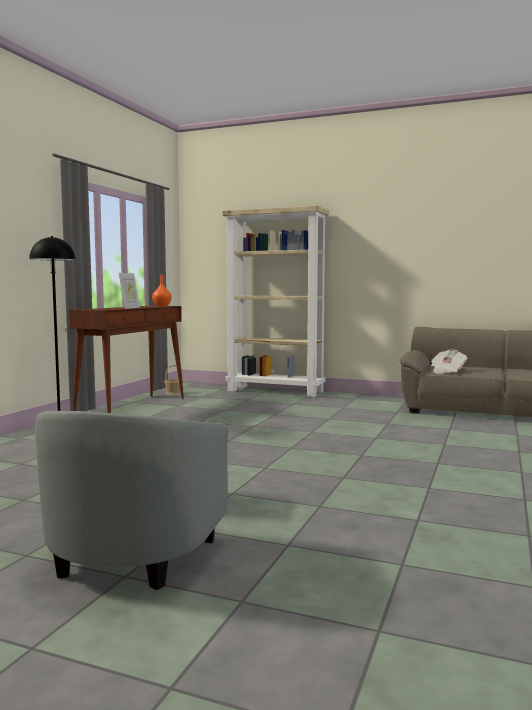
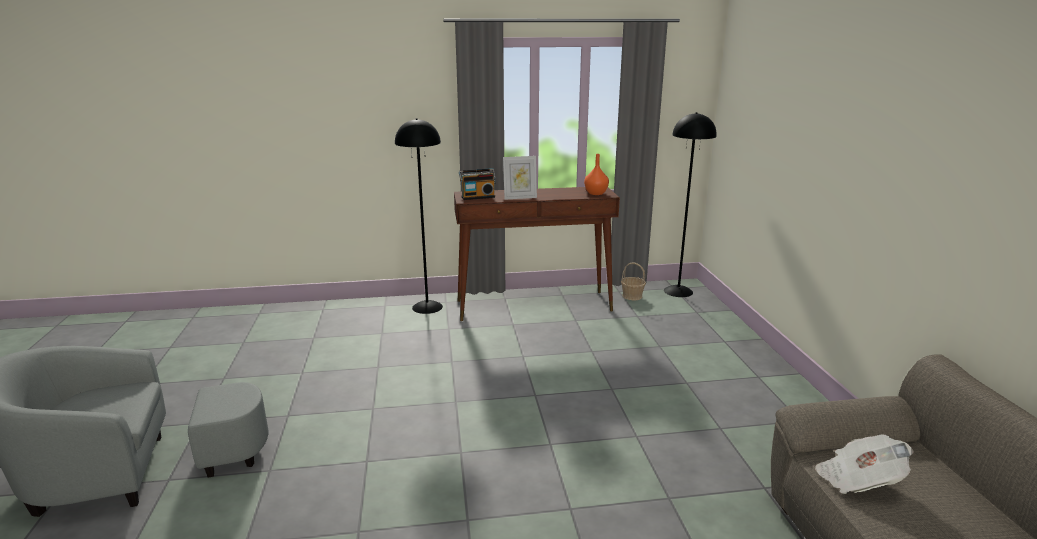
camera: 60 degrees right, 15 degrees up
beige bookcase [223,206,329,397] -> none
none -> radio [459,168,496,200]
none -> black floor lamp [664,112,717,297]

